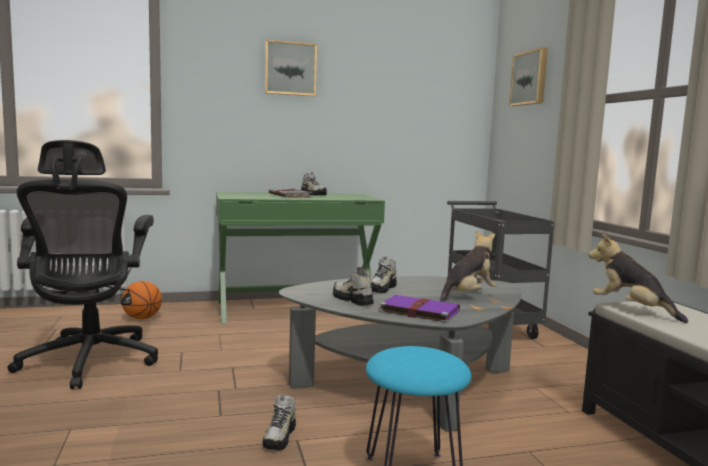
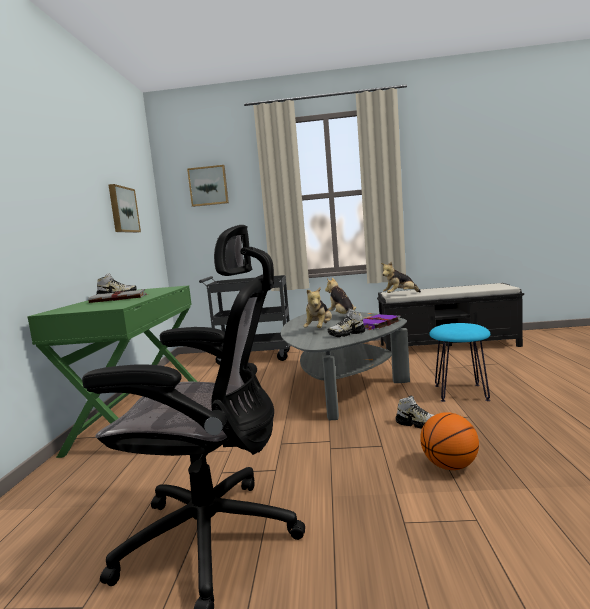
camera: 70 degrees left, 0 degrees up
basketball [121,281,162,319] -> basketball moved to [420,412,479,470]
picture [265,40,317,96] -> picture moved to [109,184,141,233]
shoe [371,256,397,293] -> plush toy [303,287,332,328]

